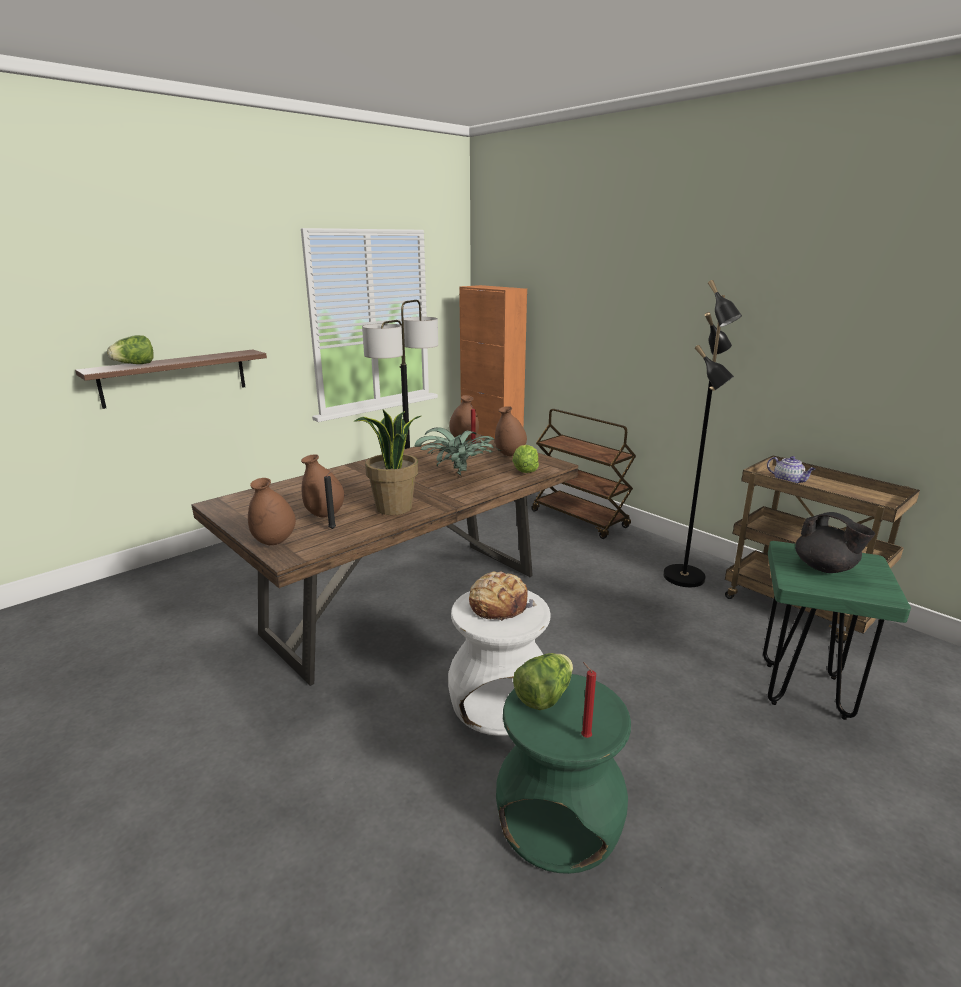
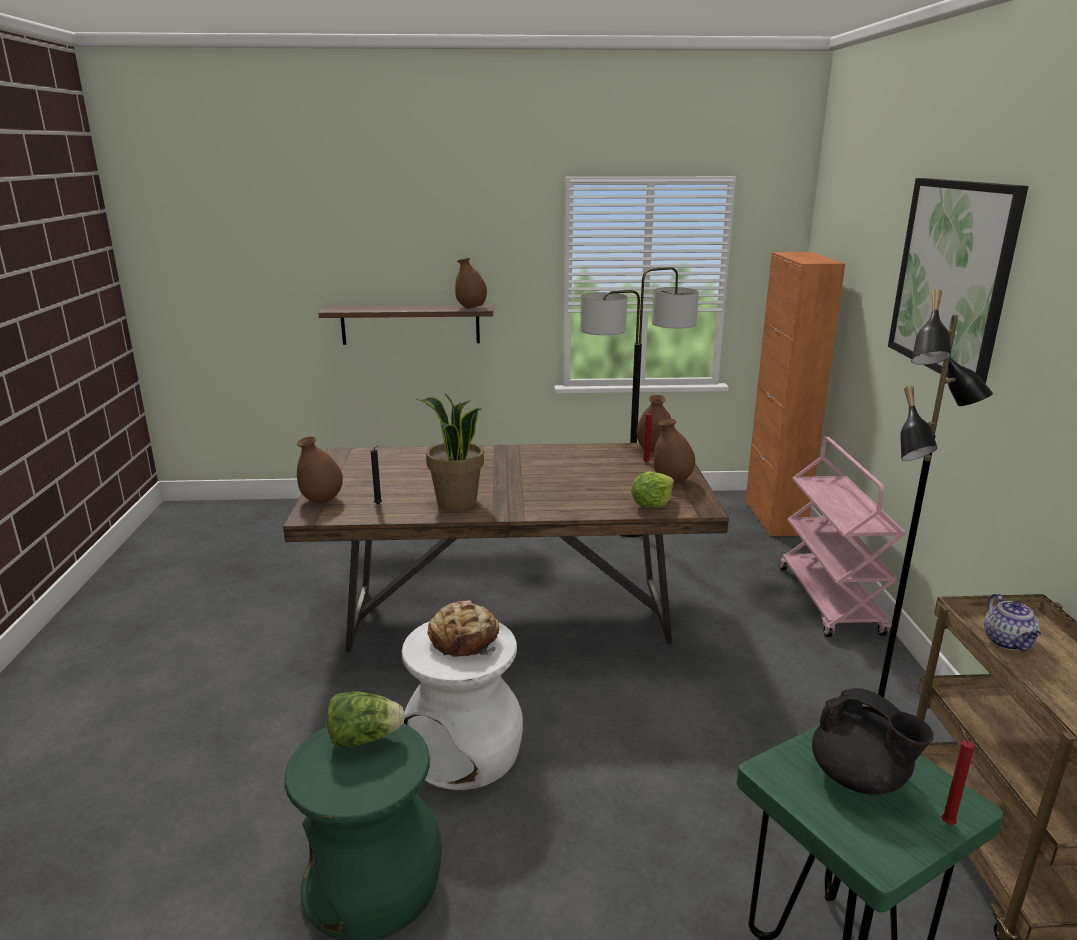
camera: 40 degrees right, 0 degrees up
lettuce [107,335,154,364] -> none
brown vase [301,454,344,518] -> brown vase moved to [455,258,487,309]
potted plant [414,427,502,476] -> none
brown cart [531,409,636,539] -> pink cart [780,437,906,637]
red candle [581,662,596,738] -> red candle moved to [941,727,975,825]
black teapot [795,512,875,573] -> black teapot turned 45 degrees counterclockwise [812,688,934,795]
none -> picture [888,178,1029,384]

